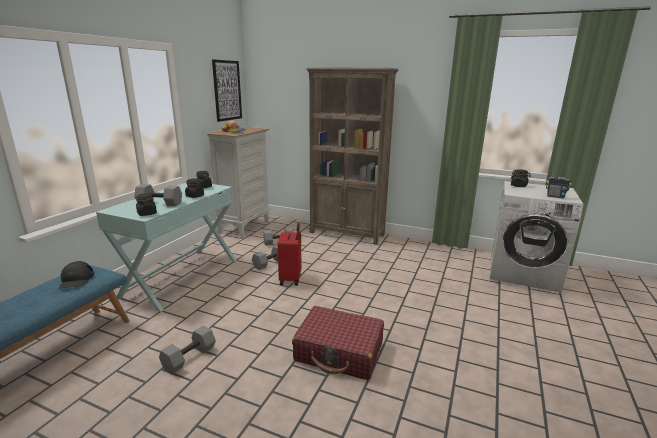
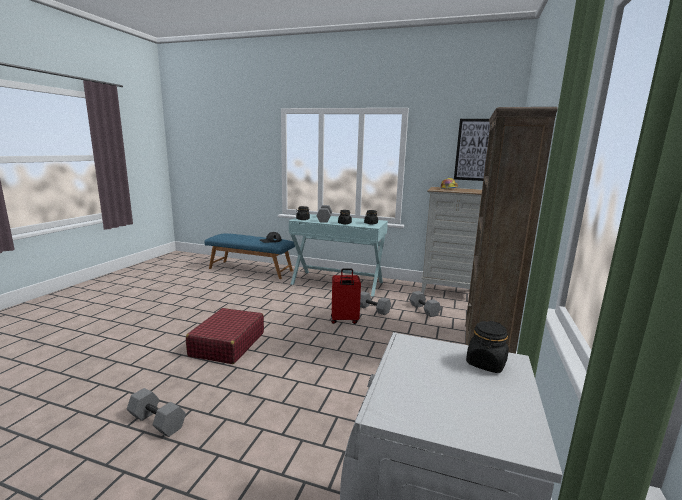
camera: 85 degrees right, 5 degrees down
grey dumbbell [159,325,216,374] -> grey dumbbell moved to [127,388,186,437]
radio [546,167,571,199] -> none

